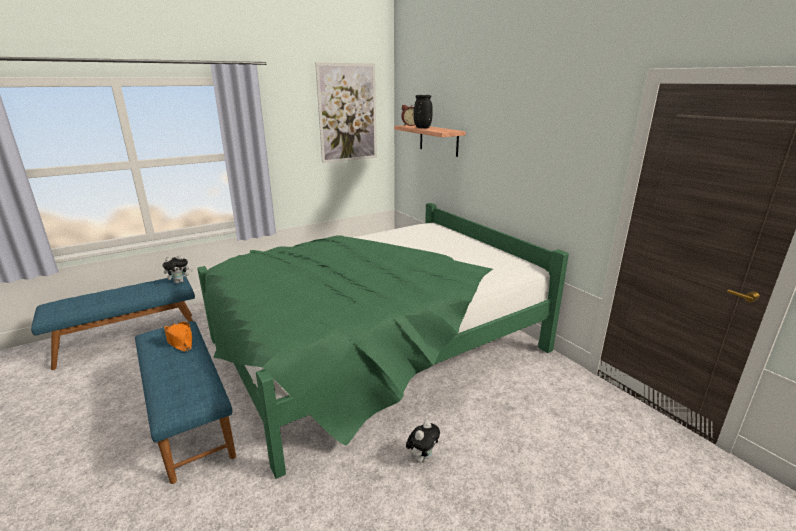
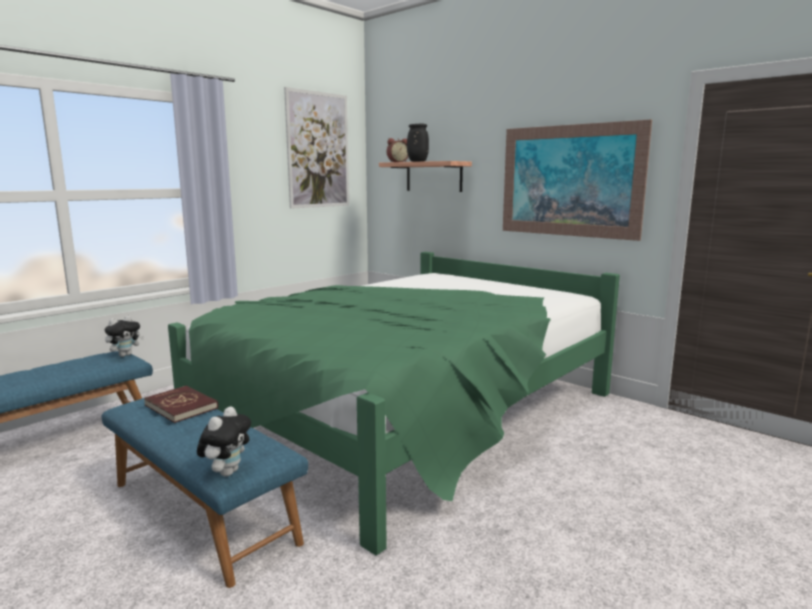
camera: 15 degrees left, 10 degrees down
orange hat [164,322,192,351] -> red book [144,386,218,423]
plush toy [406,420,440,463] -> plush toy moved to [197,407,251,477]
none -> picture [503,119,652,241]

